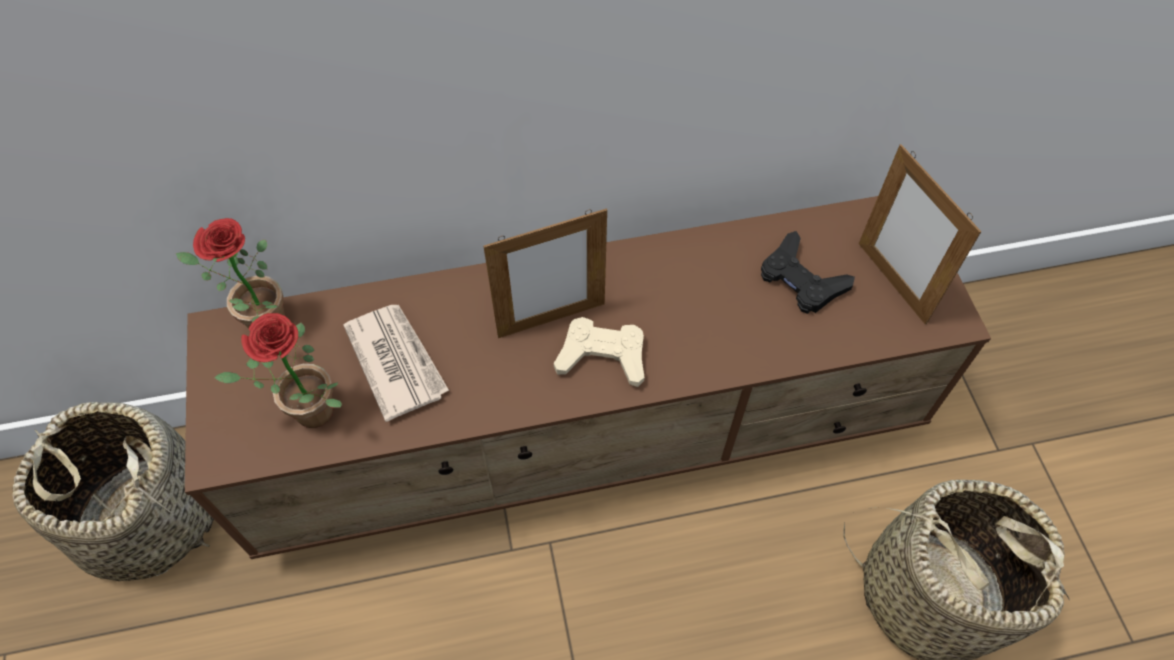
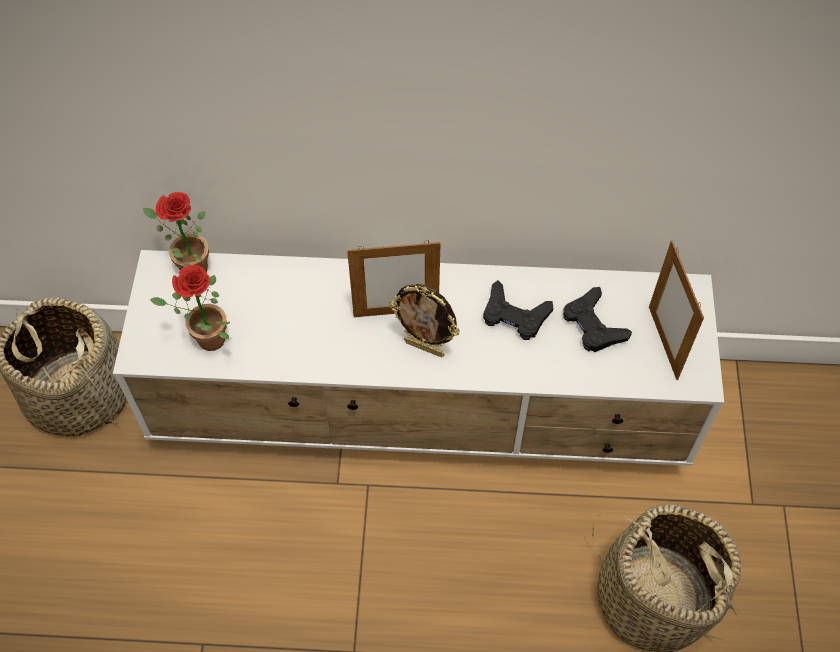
camera: 15 degrees right, 0 degrees up
brown tv stand [185,196,991,559] -> white tv stand [113,250,724,466]
newspaper [343,305,449,422] -> none
beige game controller [554,317,645,387] -> picture frame [389,284,460,357]
none -> black game controller [483,280,553,340]

